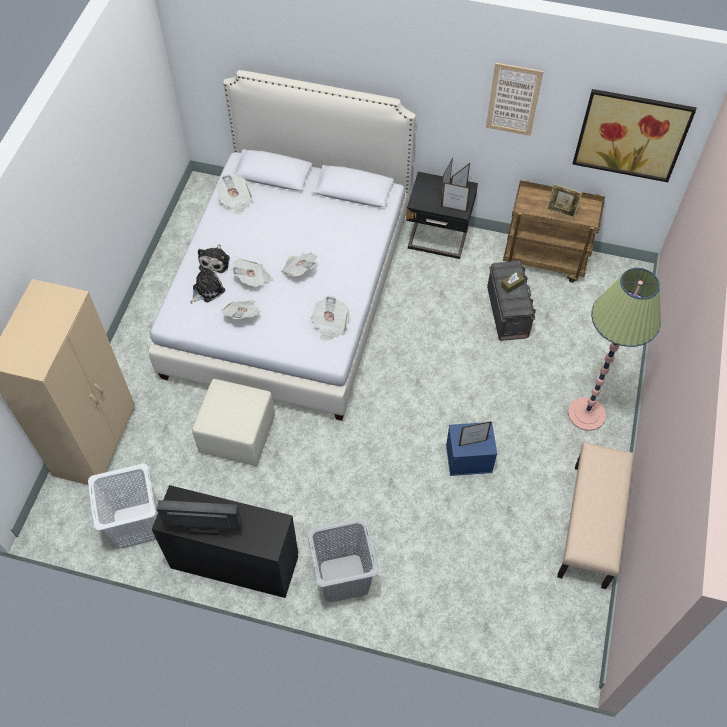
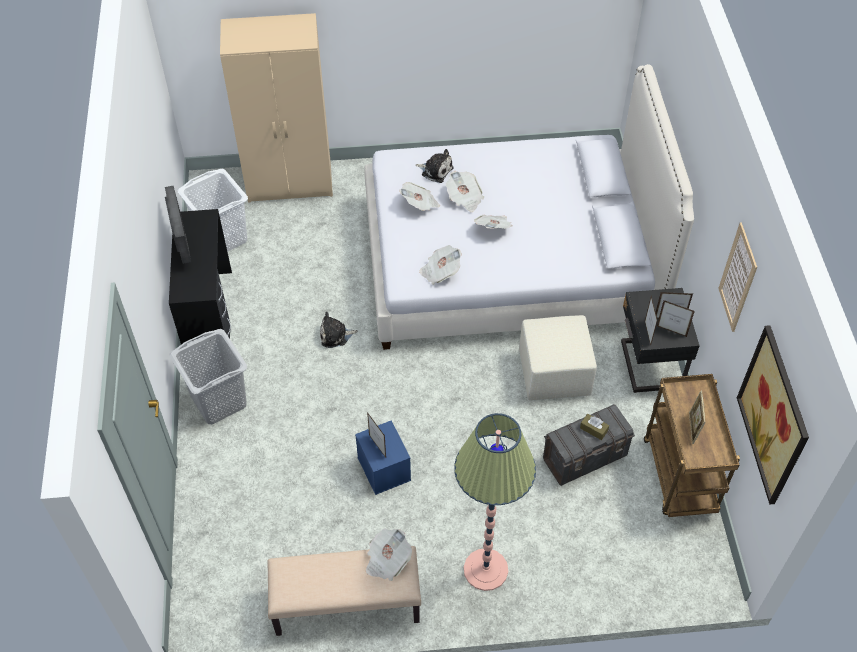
camera: 70 degrees right, 5 degrees down
beige ottoman [192,379,275,466] -> beige ottoman moved to [519,315,597,401]
plush toy [198,244,230,273] -> plush toy moved to [320,312,358,348]
newspaper [216,174,253,214] -> newspaper moved to [366,529,412,581]

